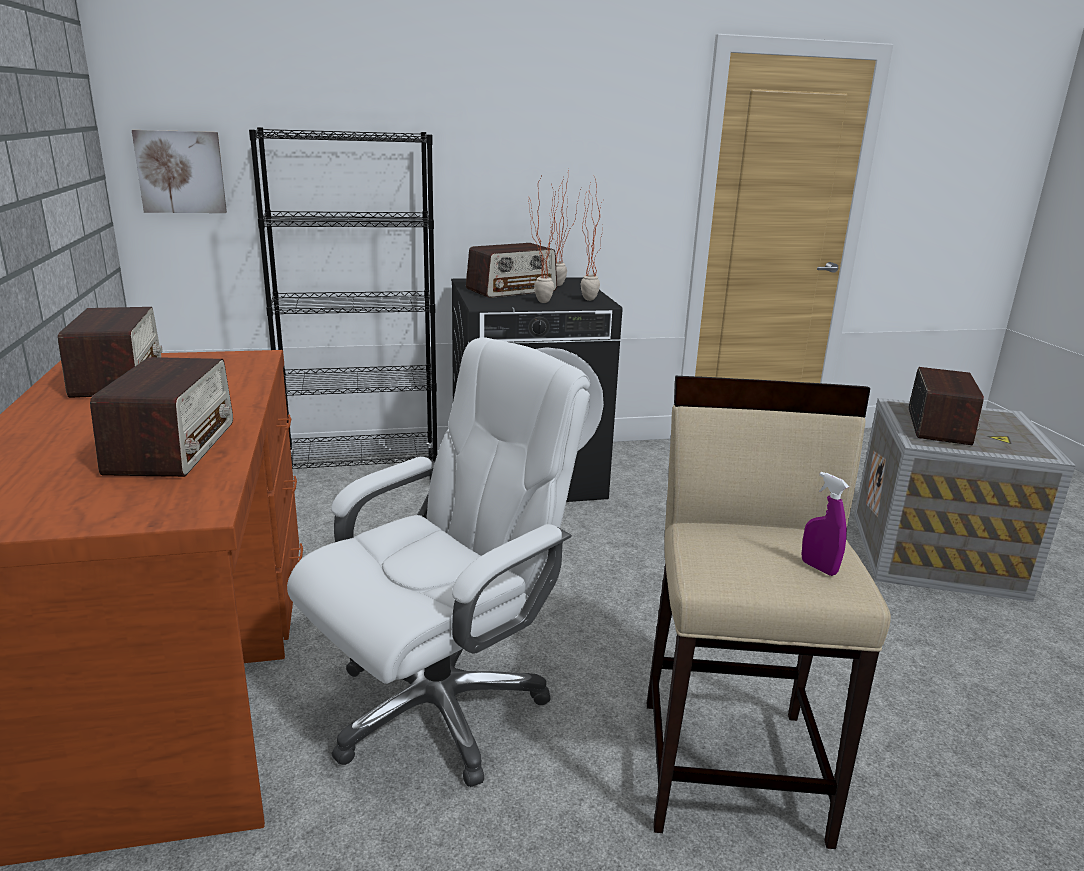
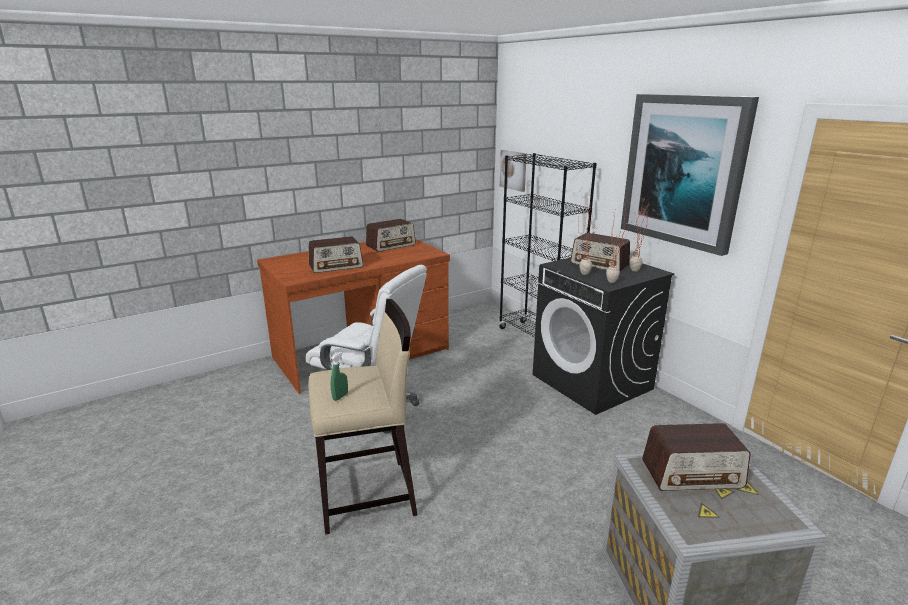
camera: 70 degrees right, 0 degrees up
purple spray bottle [801,472,849,576] -> green spray bottle [331,351,348,401]
none -> picture [621,94,759,256]

